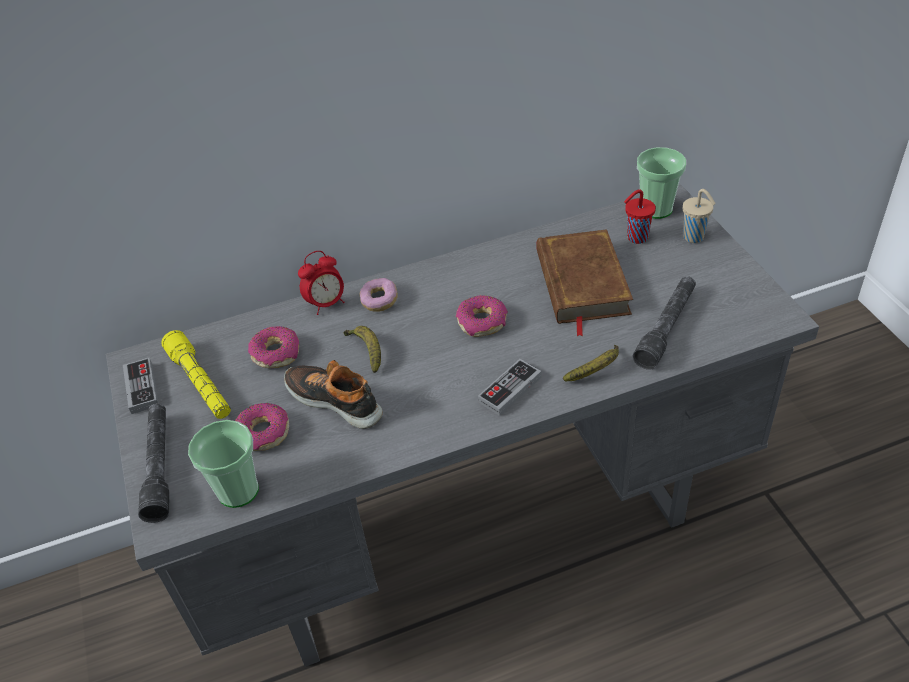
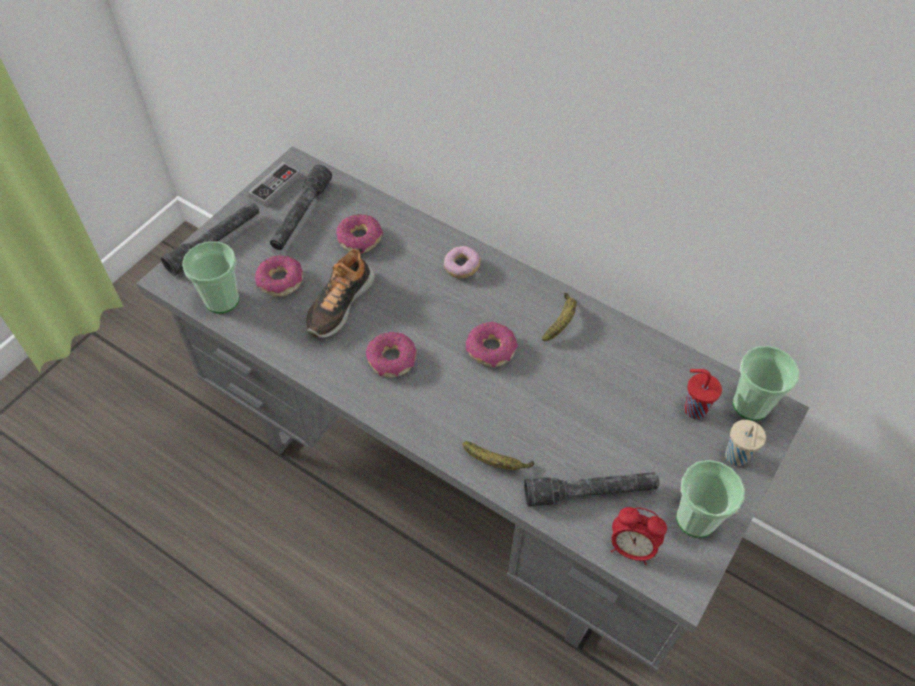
camera: 50 degrees right, 10 degrees up
yellow flashlight [161,330,231,419] -> grey flashlight [270,164,332,250]
shoe [284,360,383,429] -> shoe turned 150 degrees counterclockwise [306,248,375,338]
alarm clock [298,251,345,315] -> alarm clock moved to [611,507,667,565]
banana [343,326,381,373] -> banana moved to [542,293,576,341]
game controller [478,359,541,416] -> none
brown book [536,229,633,336] -> none
none -> donut [366,332,416,377]
none -> cup [676,460,745,538]

